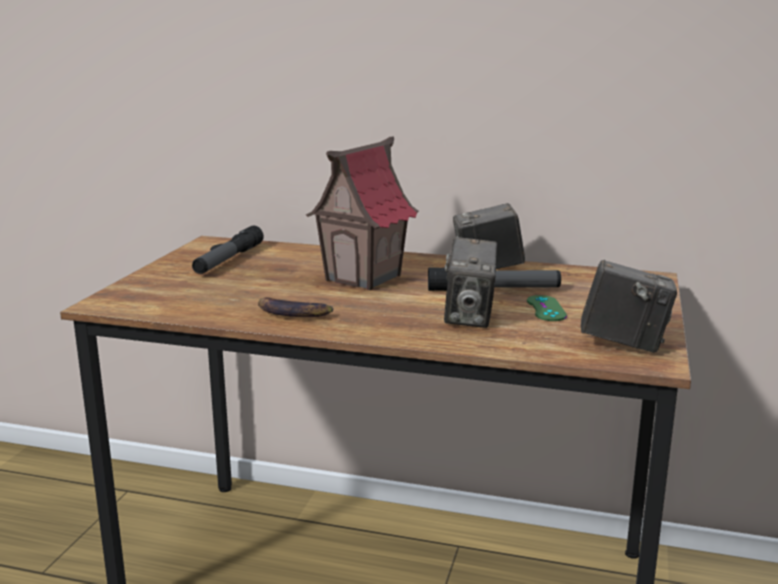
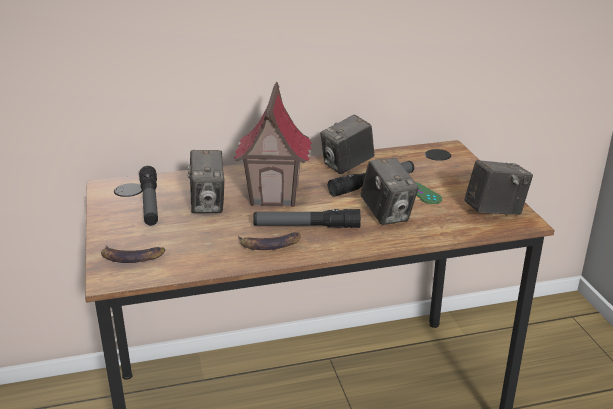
camera: 30 degrees left, 10 degrees up
none -> banana [101,246,165,263]
none -> camera [187,150,224,213]
none -> flashlight [253,209,361,228]

